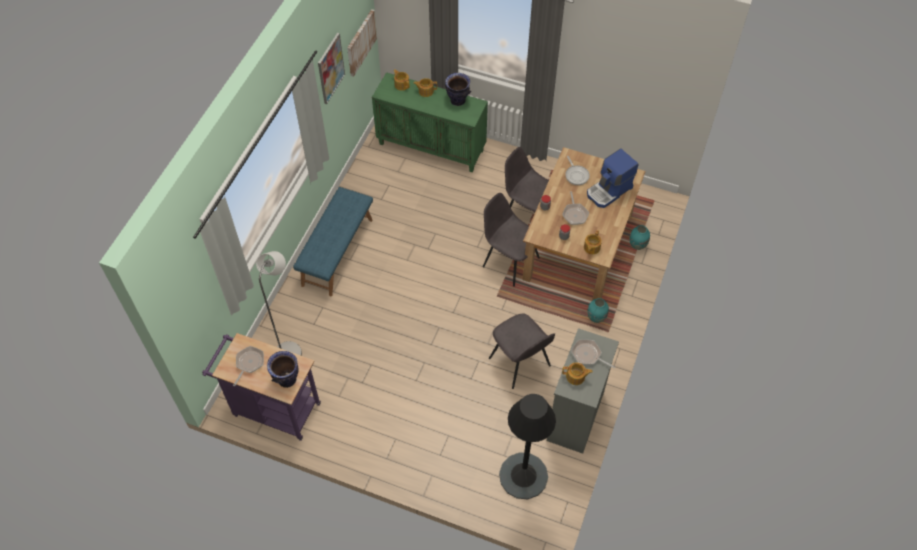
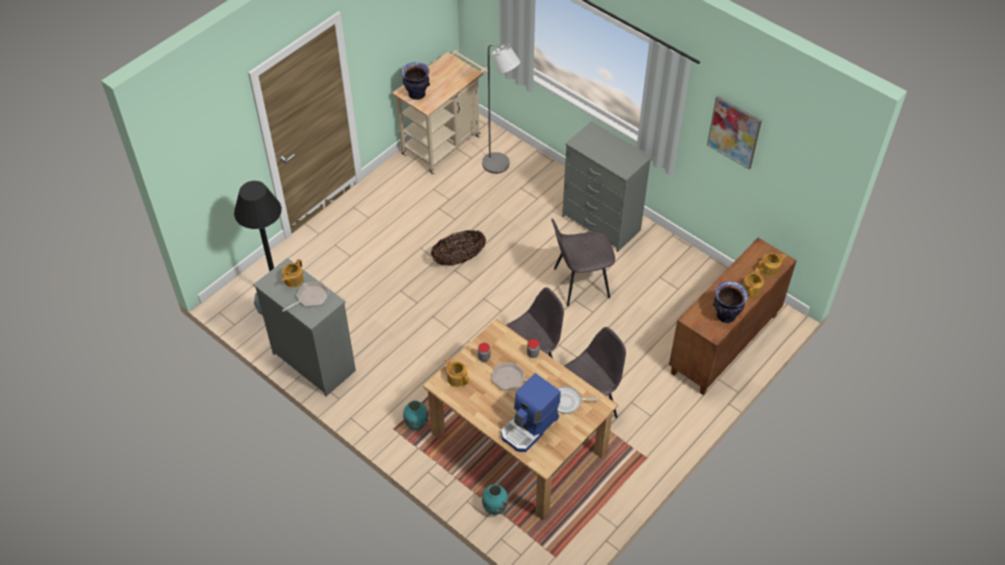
camera: 110 degrees right, 5 degrees down
purple cart [202,333,321,441] -> beige cart [392,50,488,175]
frying pan [233,346,264,386] -> none
blue bench [293,187,373,296] -> grey dresser [562,121,652,252]
picture [347,9,377,77] -> none
green cabinet [372,72,488,173] -> brown cabinet [669,238,797,395]
grey chair [489,313,555,389] -> grey chair moved to [551,219,615,306]
coffee machine [587,148,639,208] -> coffee machine turned 120 degrees counterclockwise [501,373,561,452]
none -> basket [431,230,486,265]

